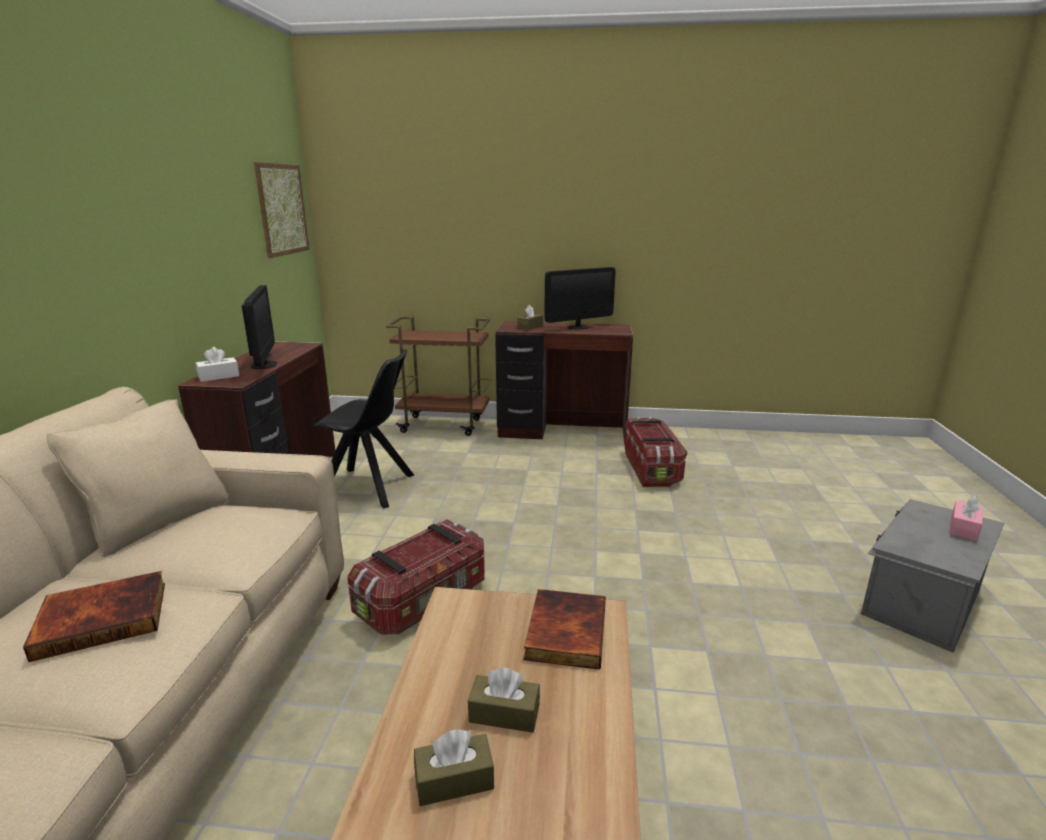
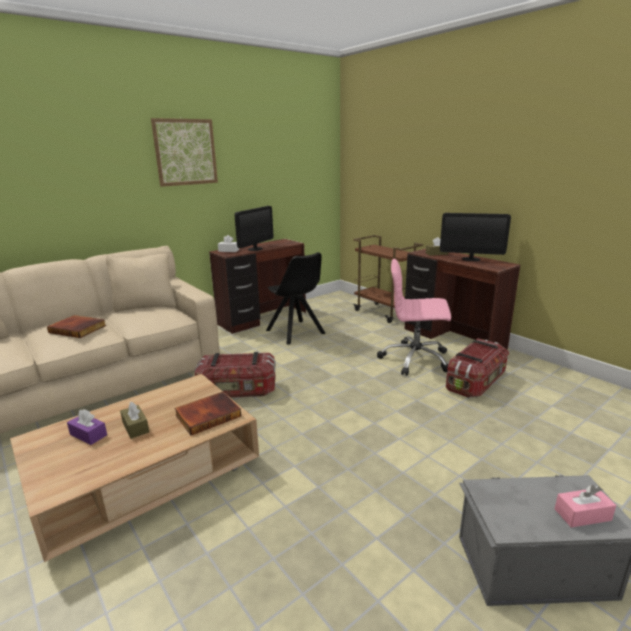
camera: 45 degrees right, 0 degrees up
picture [254,161,310,258] -> picture moved to [151,118,218,187]
brown tissue box [414,729,494,806] -> purple tissue box [67,409,107,445]
none -> pink office chair [377,259,451,376]

